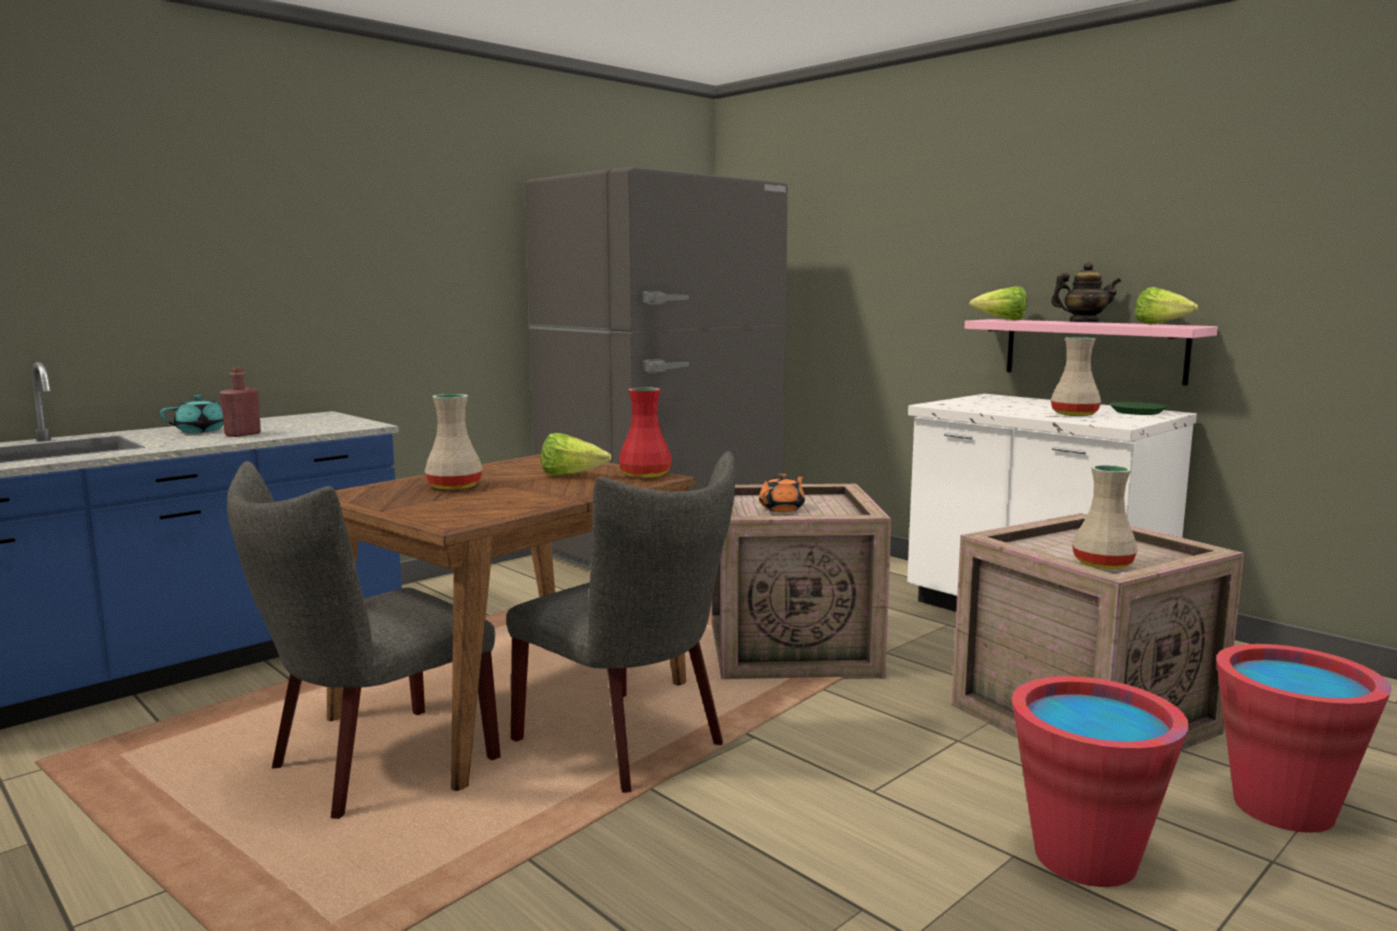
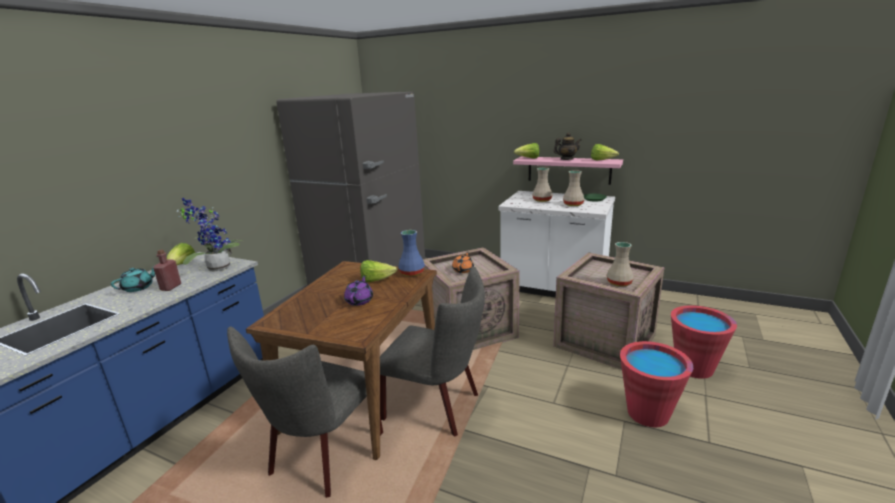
camera: 20 degrees left, 10 degrees up
beige vase [424,394,483,490] -> beige vase moved to [532,168,552,202]
red vase [619,387,672,478] -> blue vase [398,230,425,277]
none -> lettuce [167,243,195,265]
none -> potted plant [177,198,243,271]
none -> purple teapot [344,275,373,306]

